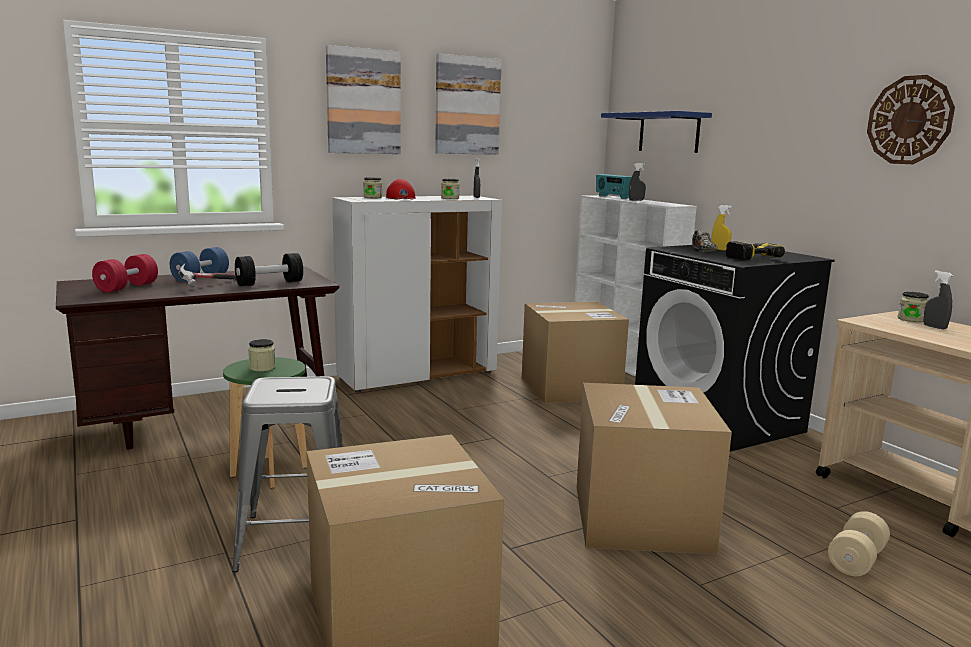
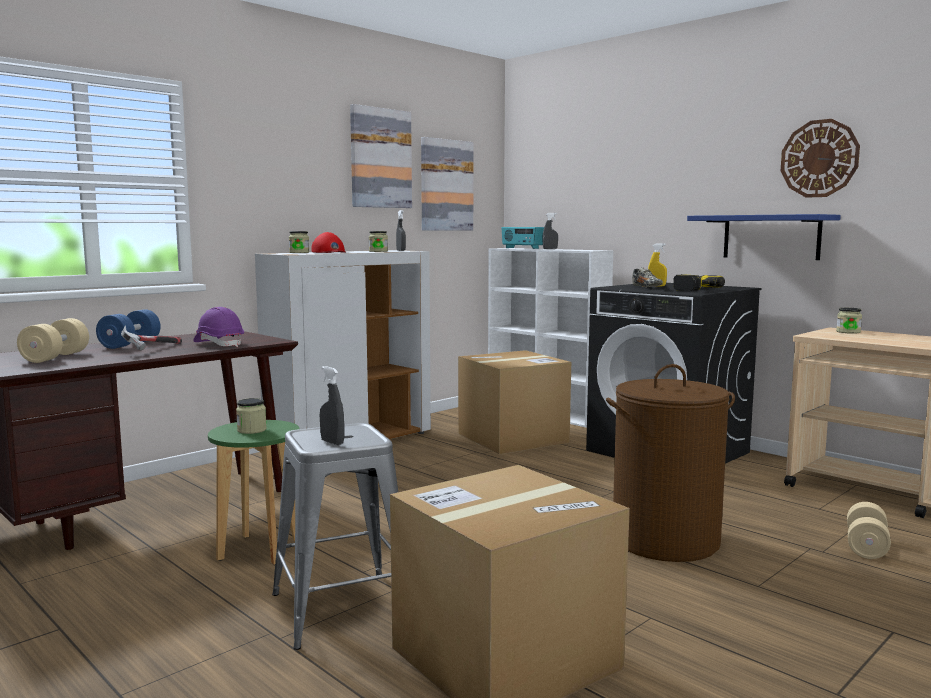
camera: 15 degrees left, 5 degrees down
red dumbbell [92,254,158,293] -> beige dumbbell [17,318,89,363]
black dumbbell [235,253,303,286] -> purple hard hat [193,307,244,347]
picture [326,45,401,154] -> picture moved to [421,137,473,231]
cardboard box [576,383,732,555] -> brown laundry basket [606,364,735,562]
blue shelf [601,111,712,153] -> blue shelf moved to [687,214,841,260]
grey spray bottle [924,270,953,329] -> grey spray bottle moved to [320,366,345,445]

